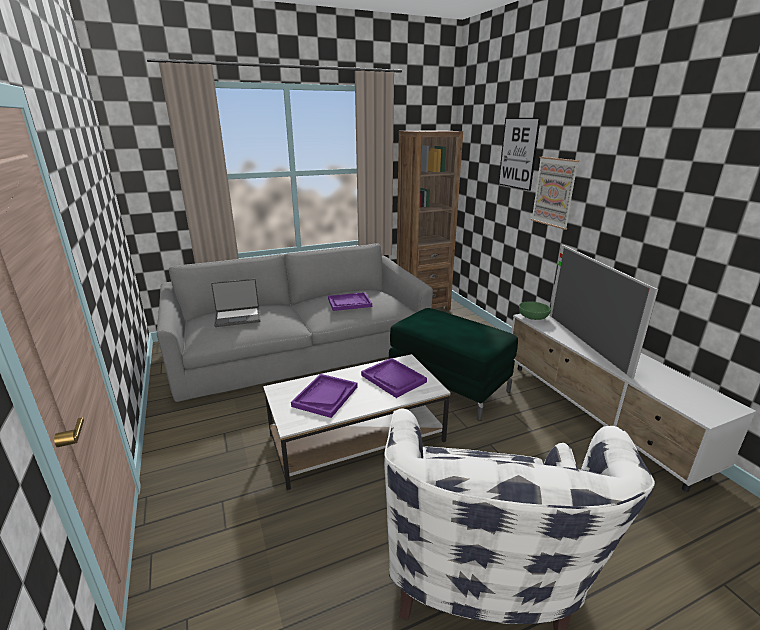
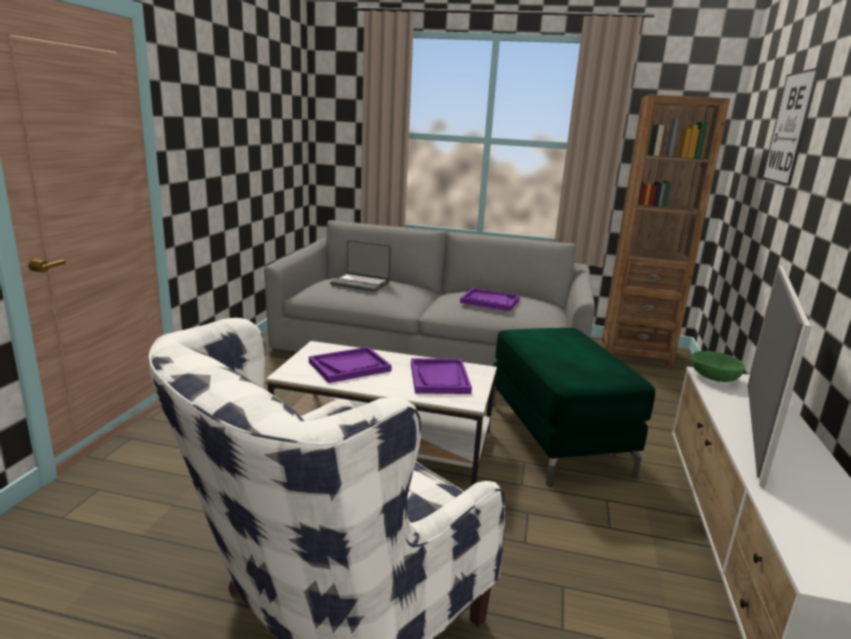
camera: 35 degrees right, 5 degrees down
picture [531,157,579,230] -> none

